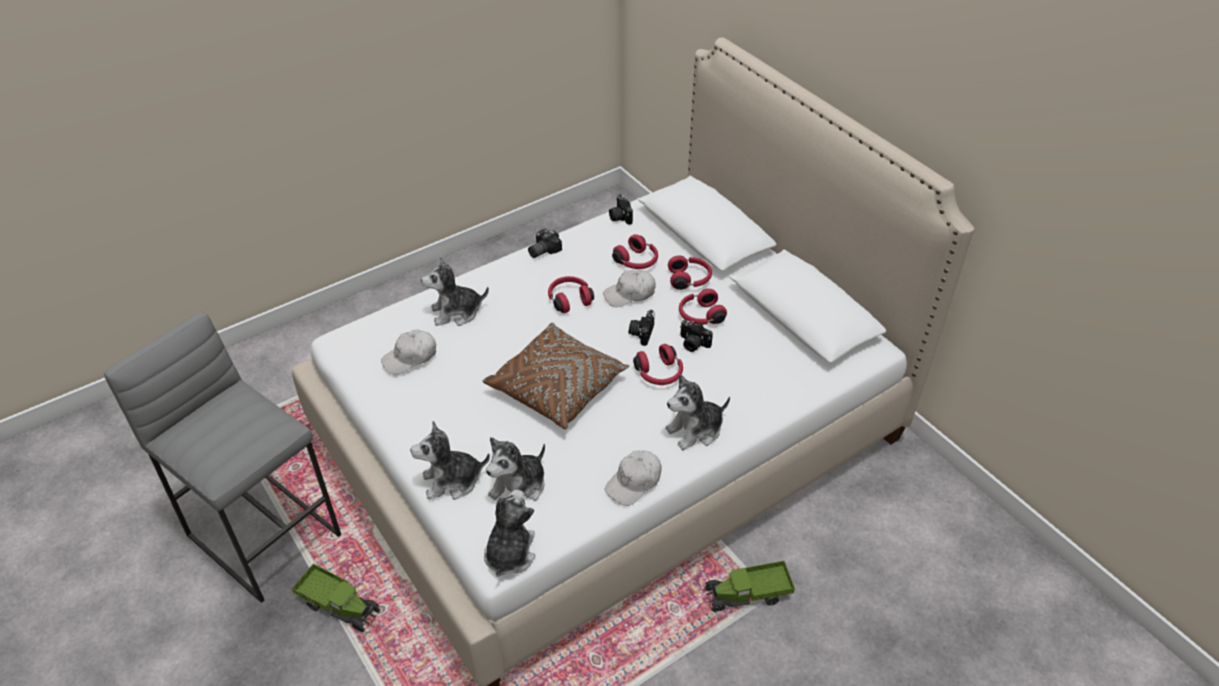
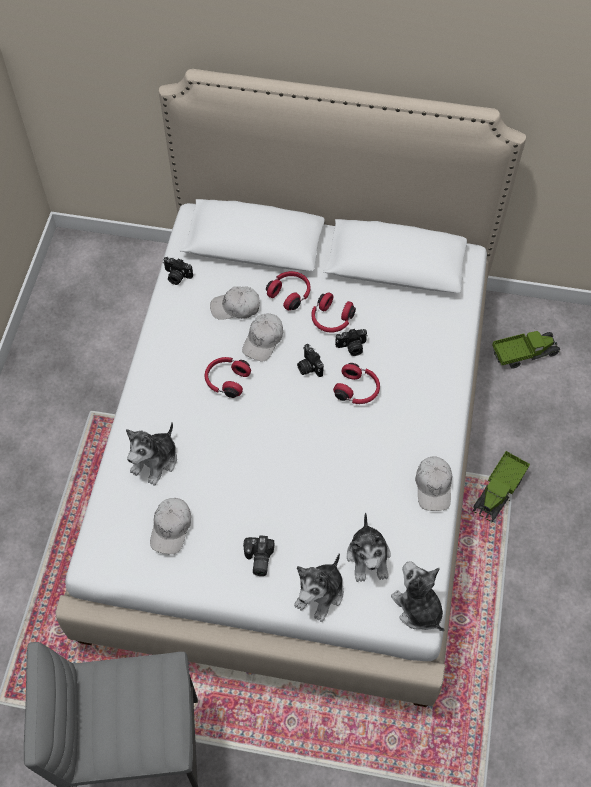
camera: 45 degrees left, 15 degrees up
toy truck [292,563,381,632] -> toy truck moved to [492,331,560,369]
brown pillow [483,323,629,429] -> none
camera [528,228,562,258] -> camera moved to [243,535,274,576]
red headphones [612,234,658,269] -> white cap [210,286,260,320]
plush toy [665,374,730,450] -> none

